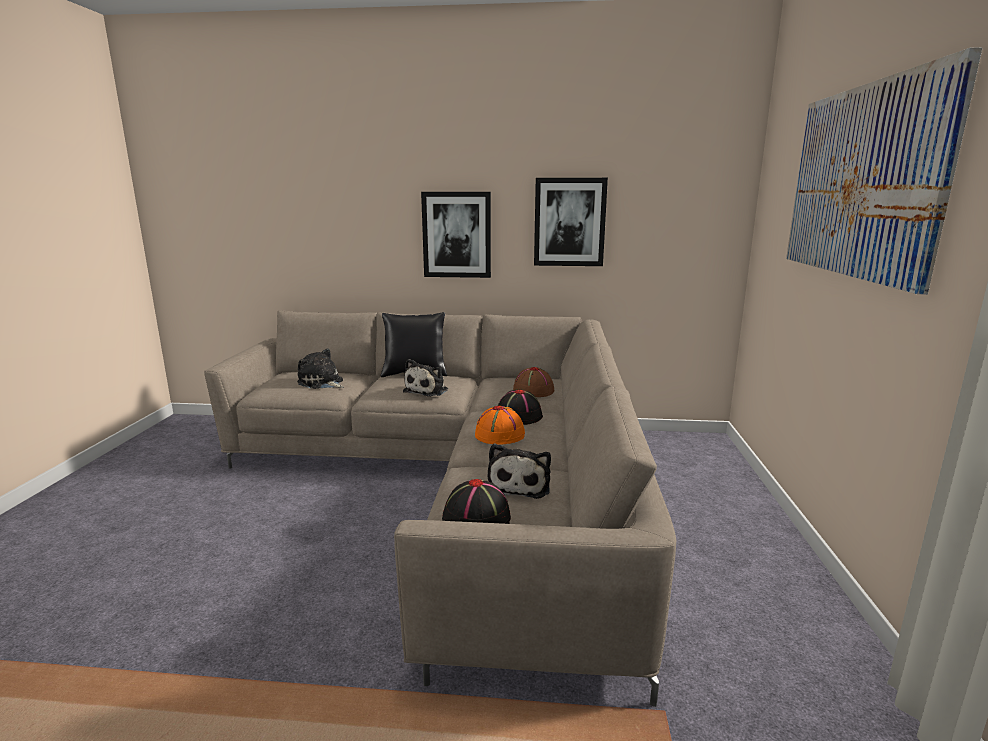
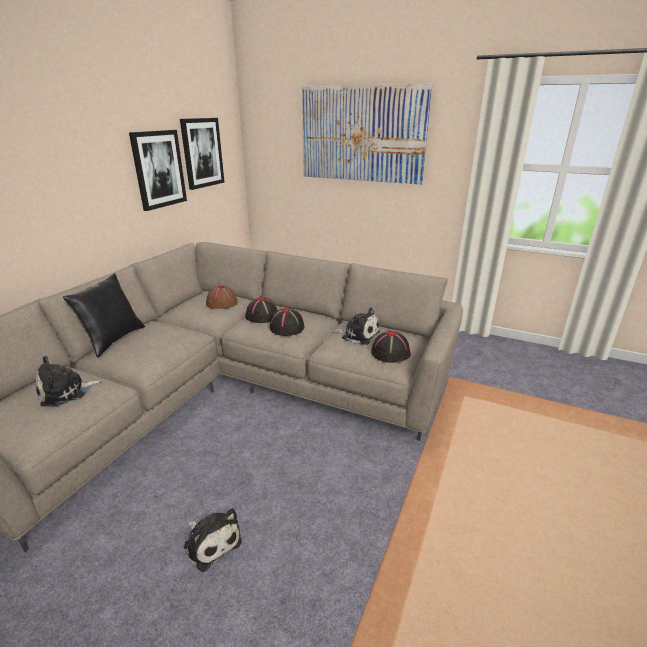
camera: 70 degrees left, 10 degrees up
plush toy [403,359,448,397] -> plush toy moved to [184,508,242,572]
picture [421,192,491,278] -> picture moved to [180,118,224,190]
orange hat [475,406,525,445] -> black hat [270,308,304,336]

